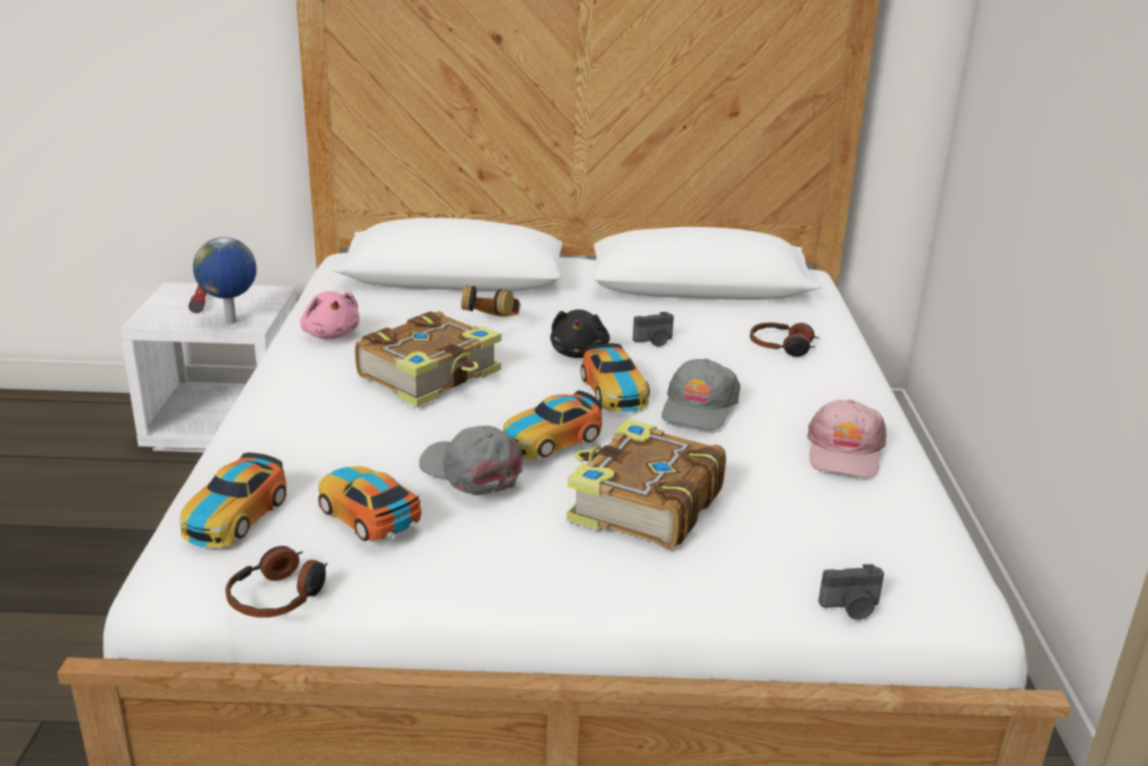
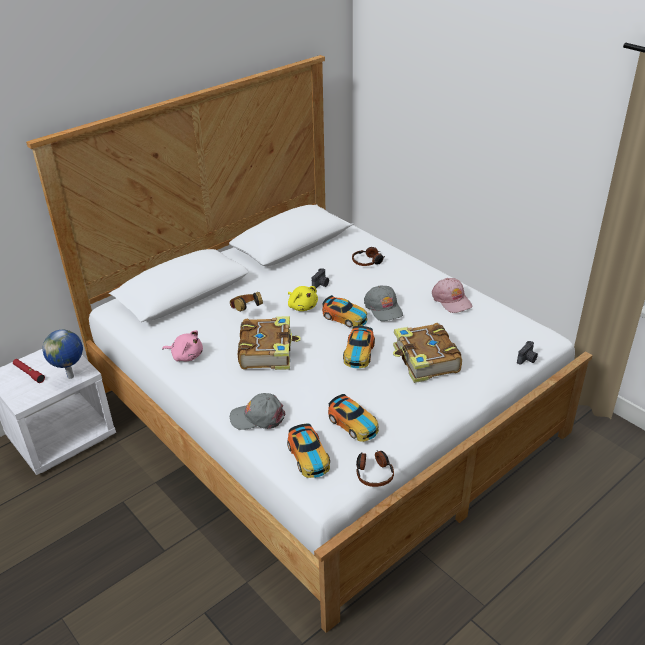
camera: 40 degrees left, 10 degrees up
toy car [318,466,421,541] -> toy car turned 135 degrees counterclockwise [328,394,379,442]
grey cap [419,426,523,496] -> grey cap moved to [229,393,285,430]
black plush toy [550,310,610,358] -> yellow plush toy [288,286,318,311]

